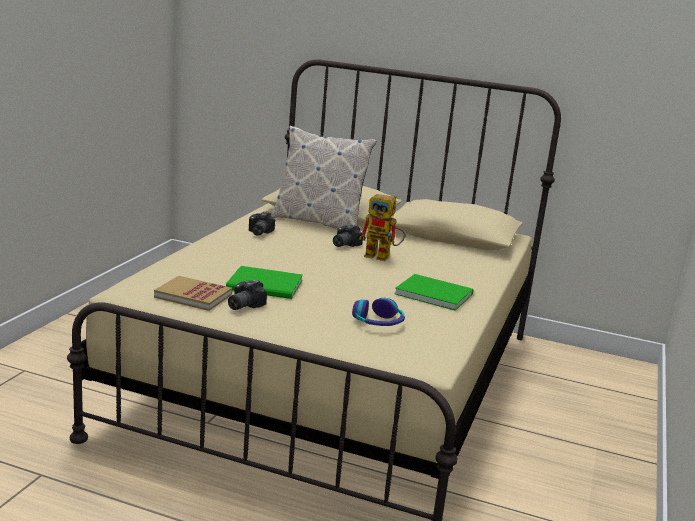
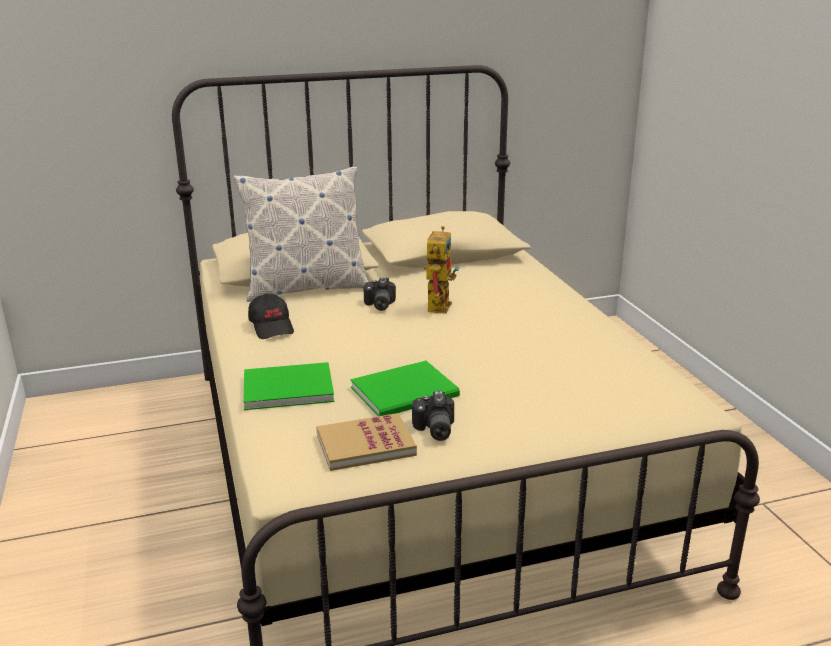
camera: 35 degrees left, 5 degrees up
camera [249,211,275,236] -> black cap [248,294,294,339]
headphones [352,298,405,326] -> none
toy robot [359,194,405,261] -> toy robot turned 60 degrees counterclockwise [423,226,459,314]
green book [395,274,473,311] -> green book moved to [244,362,334,410]

